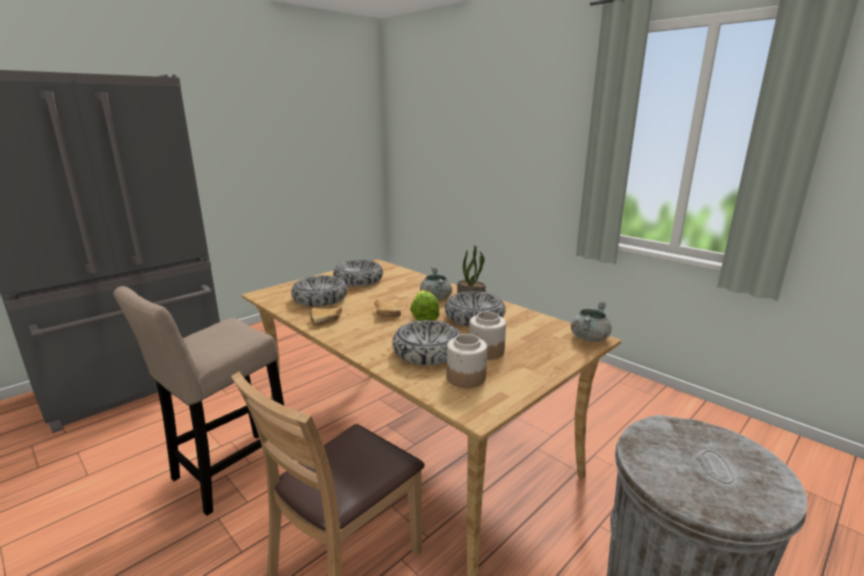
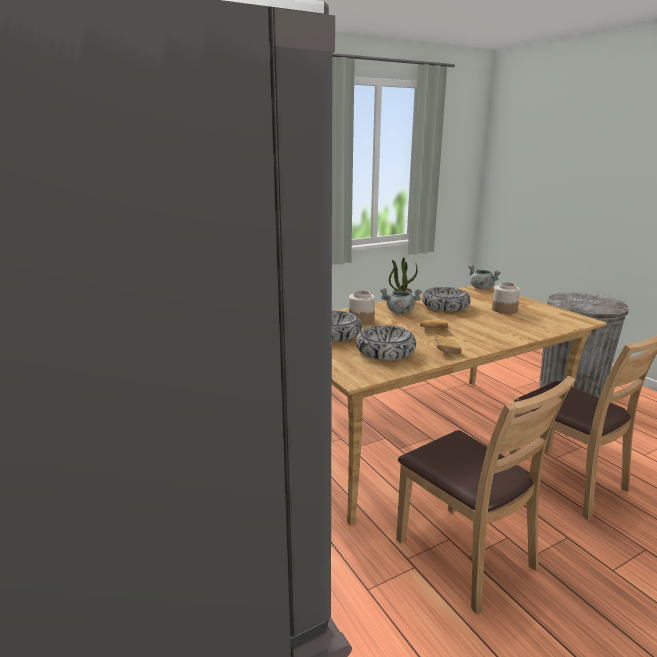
camera: 75 degrees left, 0 degrees up
beige stool [113,286,294,516] -> brown chair [396,376,576,615]
bowl [392,320,460,365] -> none
lettuce [410,290,440,321] -> none
jar [447,334,487,388] -> jar moved to [349,290,375,324]

